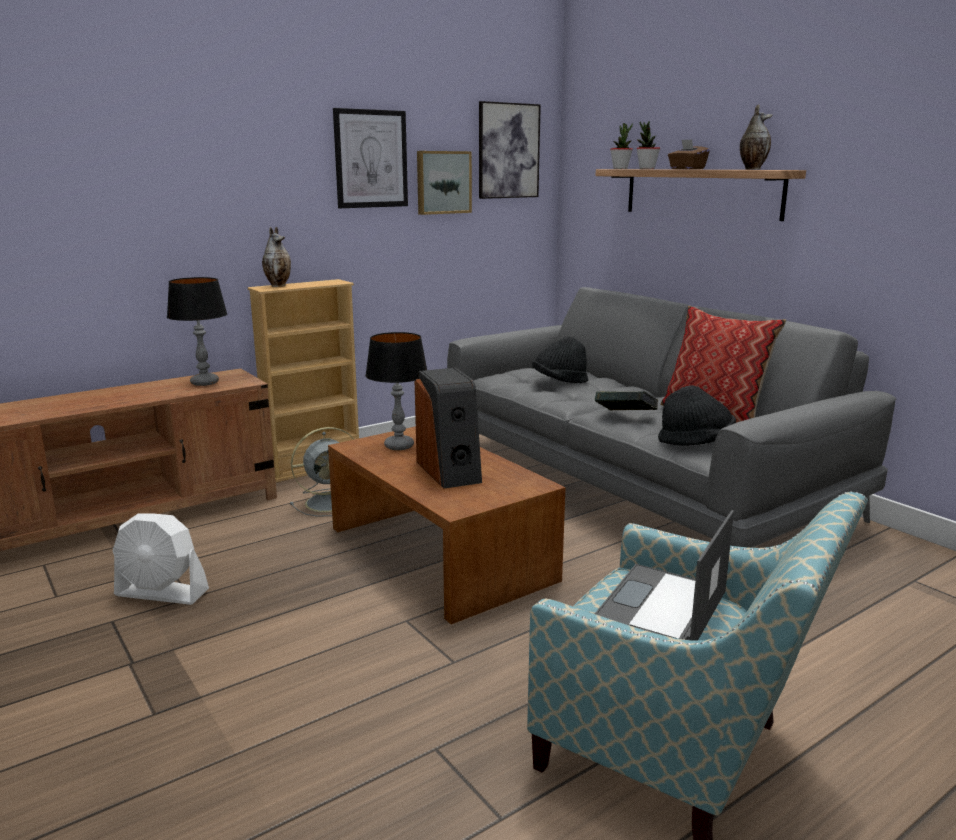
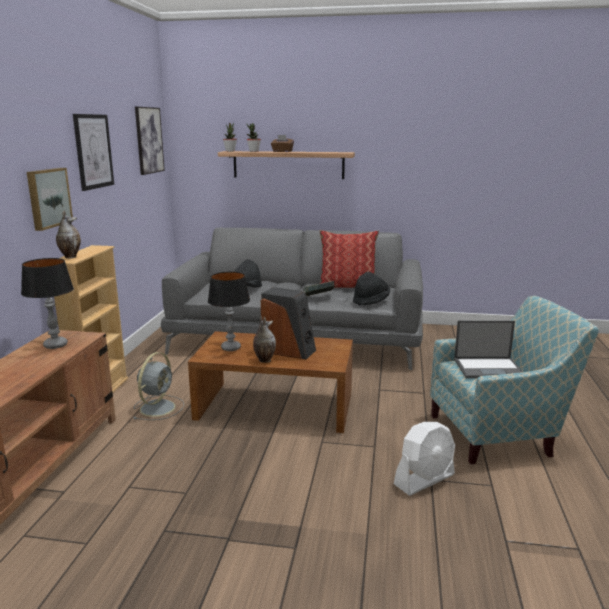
camera: 45 degrees left, 0 degrees up
white fan [113,513,209,605] -> white fan moved to [394,422,455,496]
picture [417,151,472,215] -> picture moved to [27,168,73,231]
laptop [595,510,734,640] -> laptop turned 75 degrees counterclockwise [454,321,523,378]
vase [740,104,772,170] -> vase moved to [253,316,276,363]

